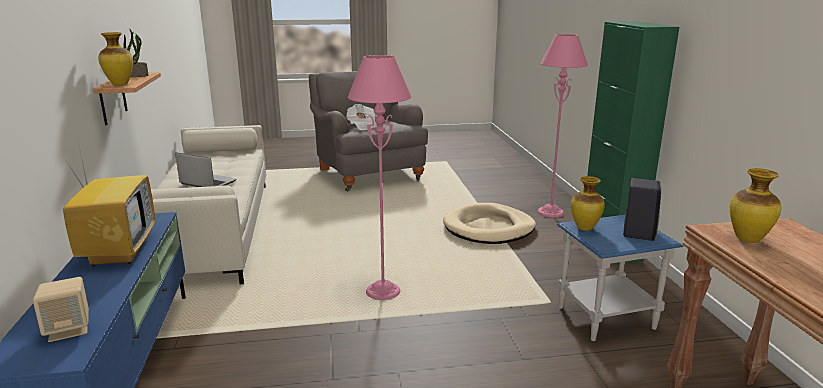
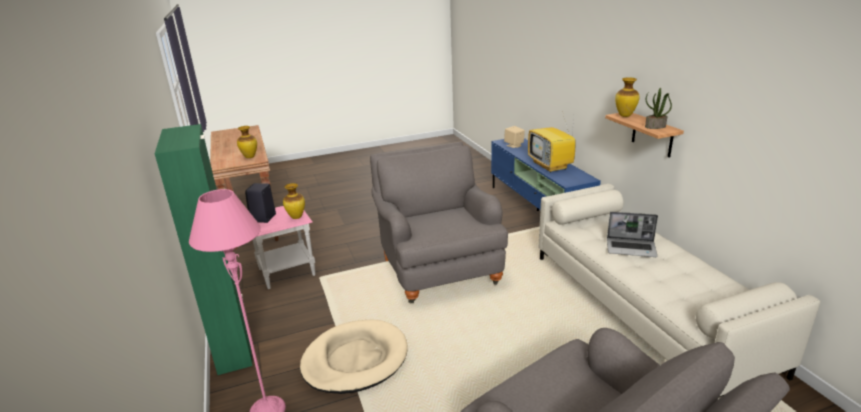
camera: 170 degrees right, 5 degrees up
newspaper [346,104,377,130] -> none
pink floor lamp [348,55,411,300] -> grey armchair [370,142,508,303]
blue side table [557,215,683,341] -> pink side table [253,206,315,289]

